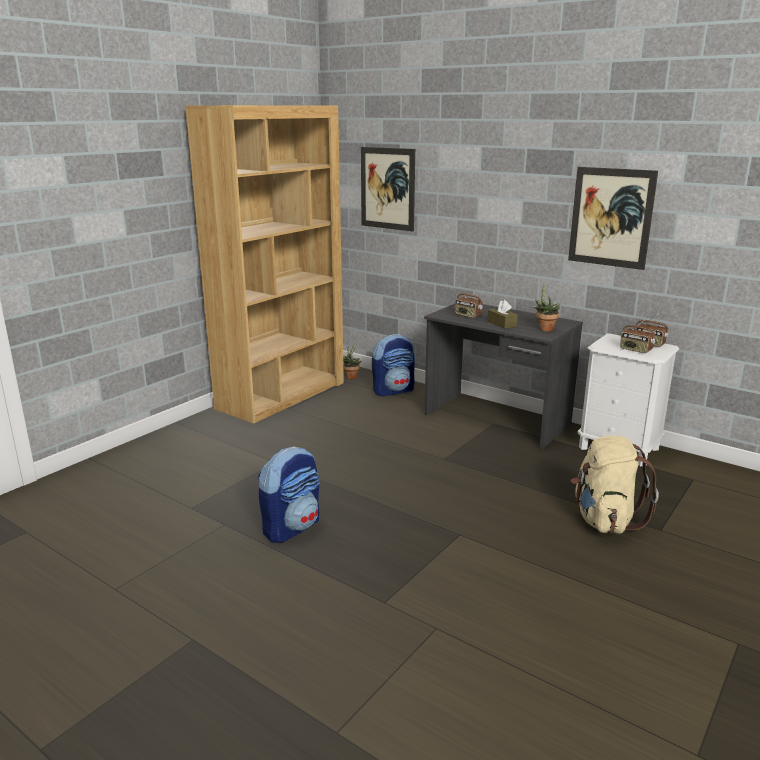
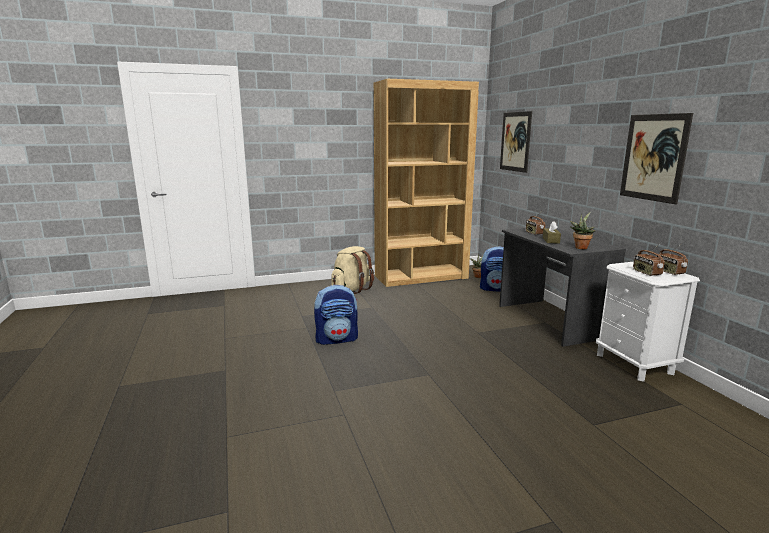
camera: 35 degrees right, 5 degrees down
beige backpack [571,436,659,534] -> beige backpack moved to [331,246,374,294]

